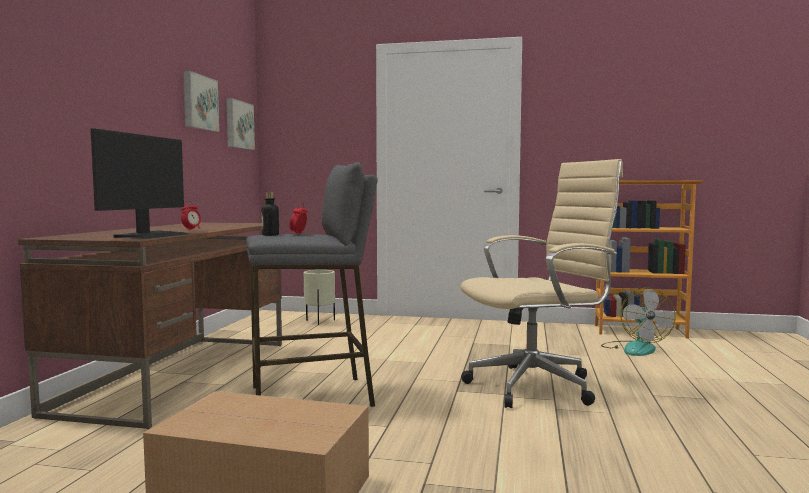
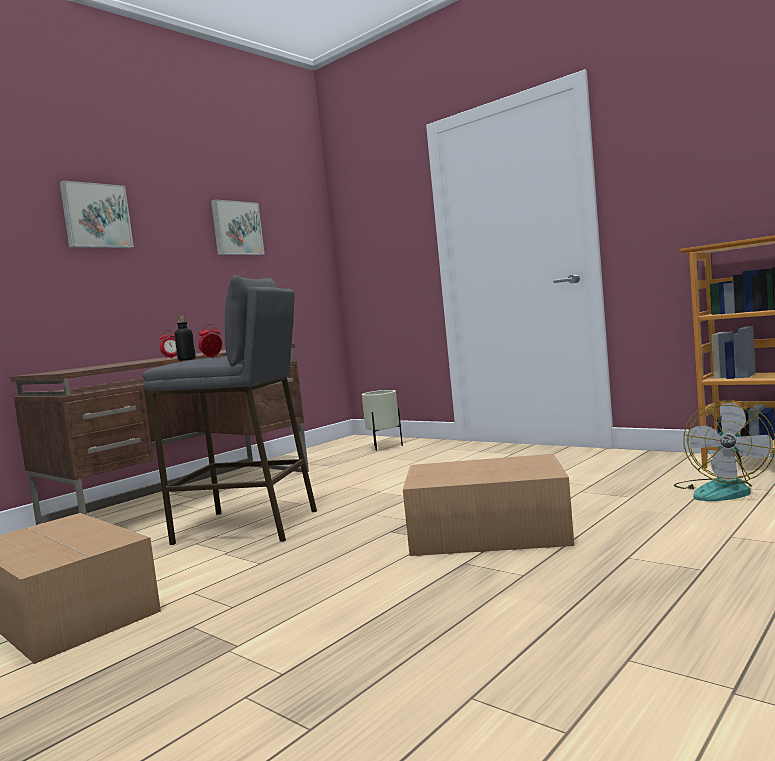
camera: 30 degrees right, 0 degrees up
monitor [91,128,189,239] -> none
picture [226,98,255,150] -> picture moved to [59,180,134,248]
beige office chair [460,159,623,408] -> cardboard box [403,454,574,556]

